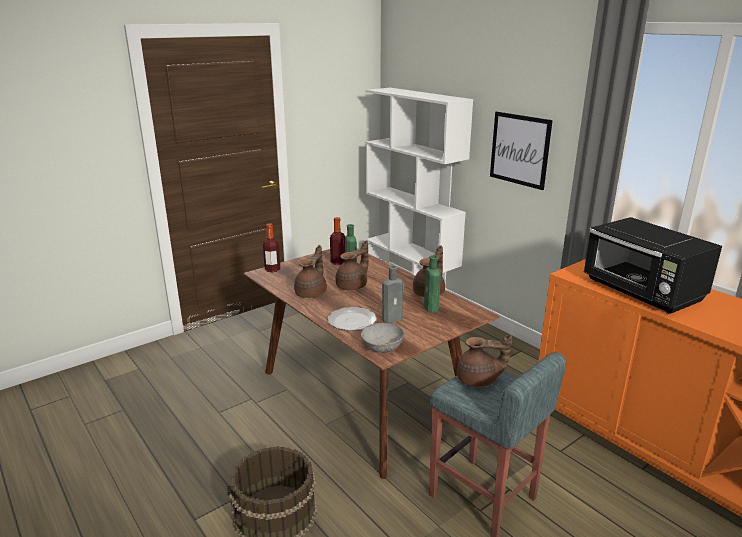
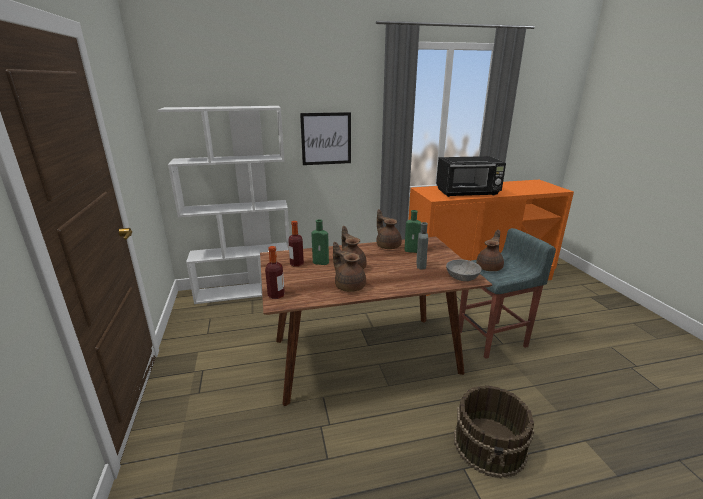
camera: 65 degrees left, 0 degrees up
plate [328,307,377,331] -> none

